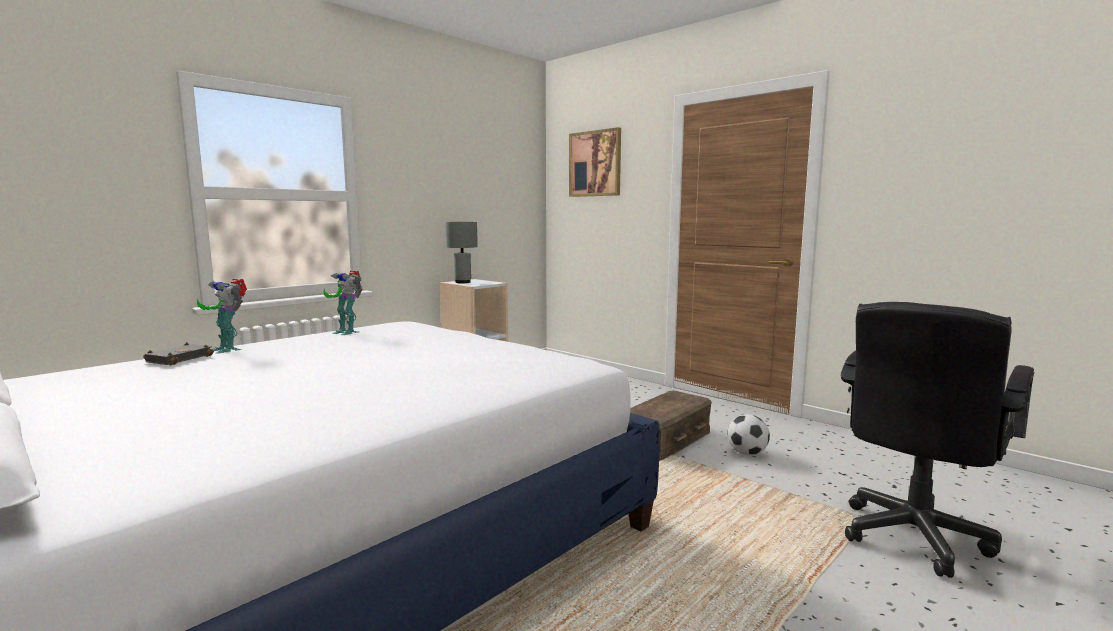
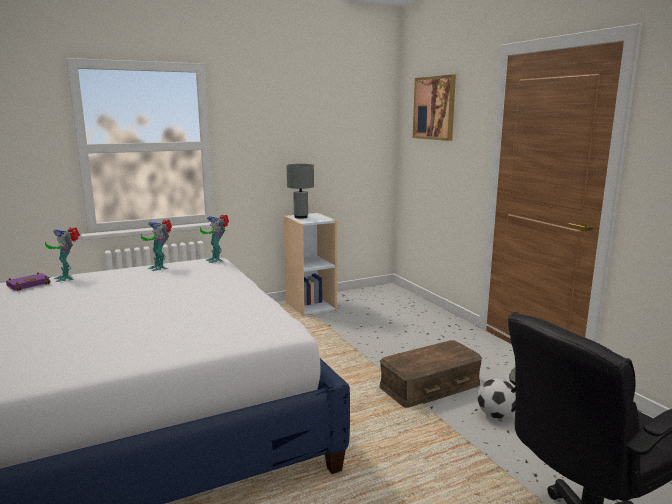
camera: 20 degrees right, 5 degrees up
black book [143,342,214,366] -> purple book [6,273,51,291]
none -> toy robot [200,215,229,263]

